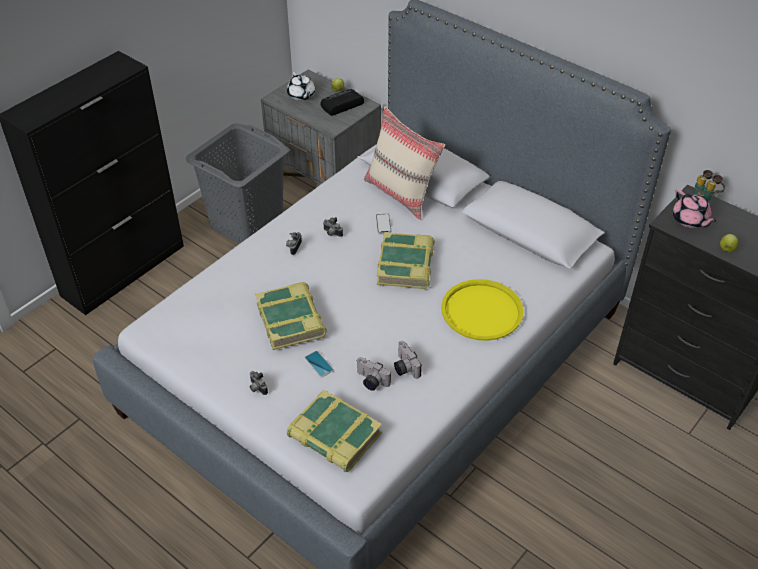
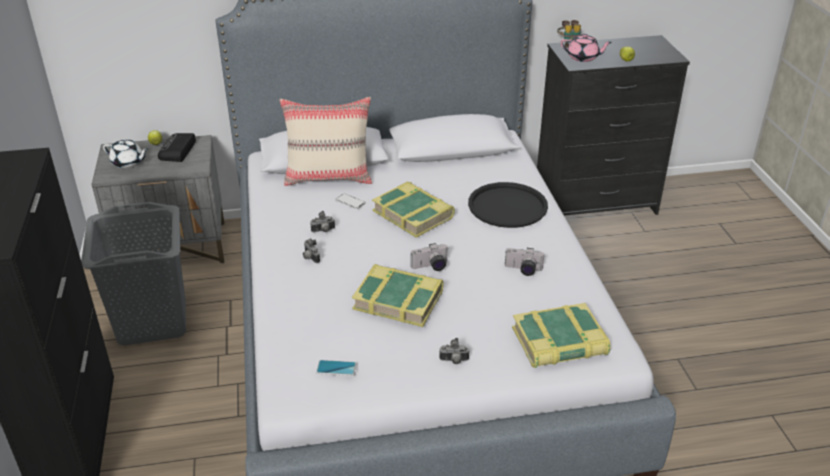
camera: 50 degrees left, 10 degrees down
phone [304,351,334,377] -> phone moved to [316,360,356,376]
camera [357,357,391,391] -> camera moved to [411,243,448,271]
yellow tray [441,279,524,341] -> black tray [468,182,548,228]

